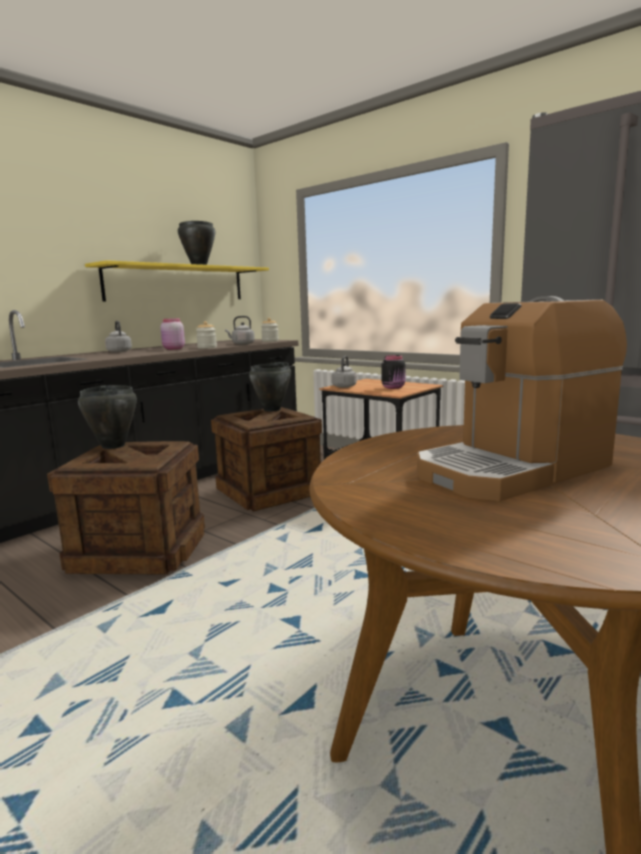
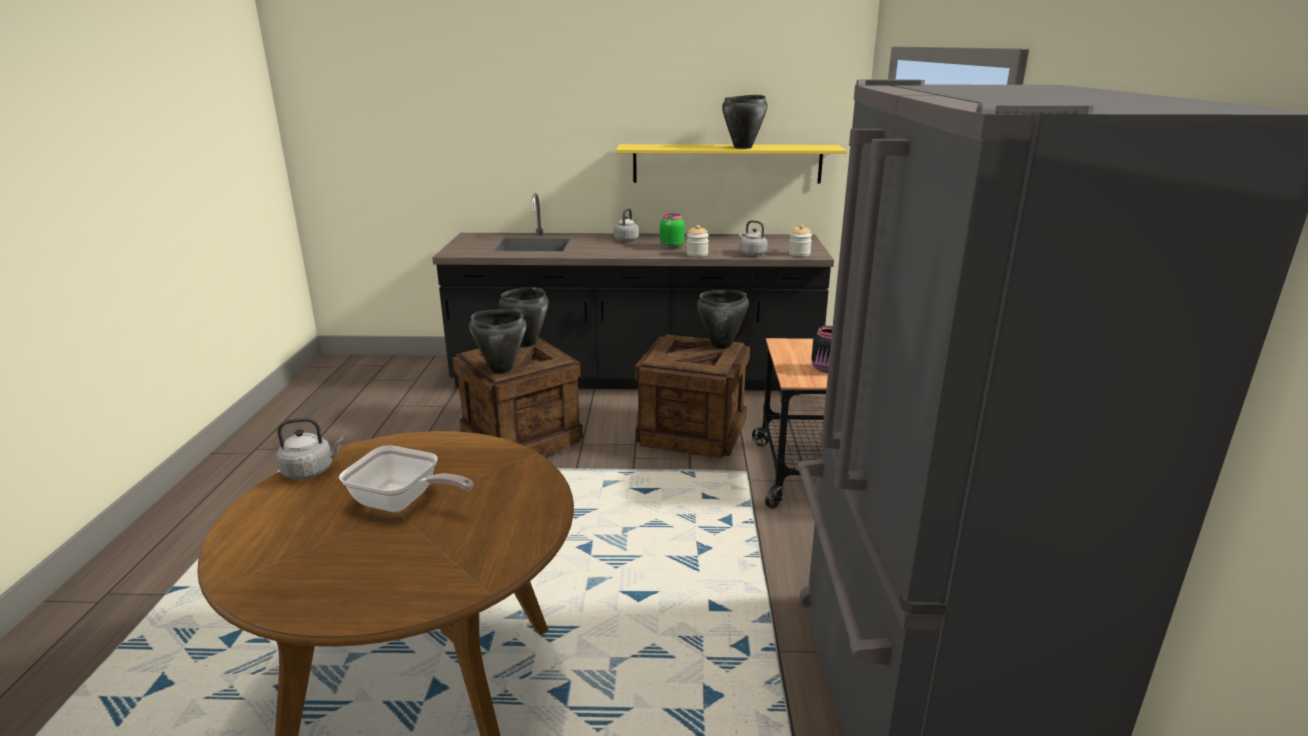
camera: 50 degrees right, 10 degrees up
pink jar [161,318,185,350] -> green jar [660,213,685,249]
grey kettle [332,356,357,388] -> grey kettle moved to [276,417,344,480]
coffee machine [417,296,627,501] -> frying pan [339,446,473,512]
none -> black cooking pot [469,310,526,374]

